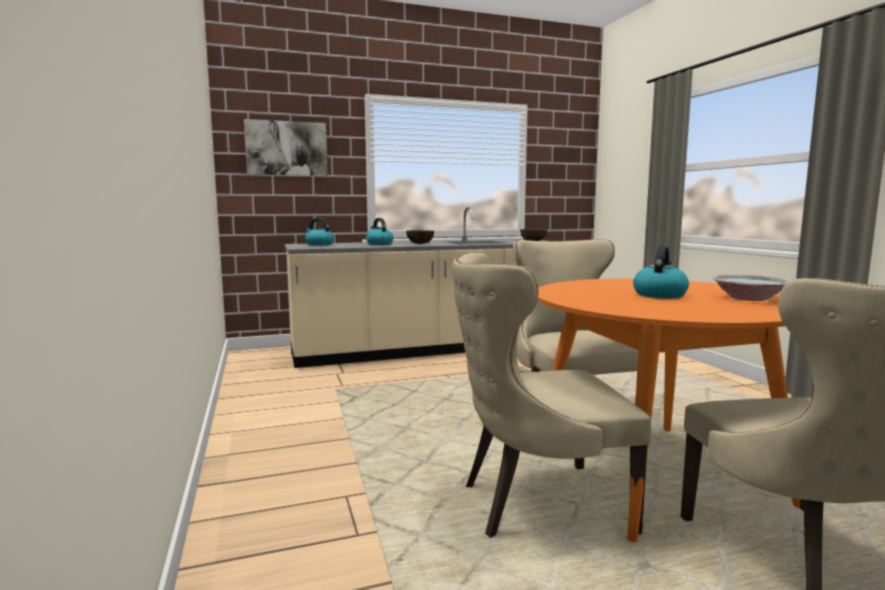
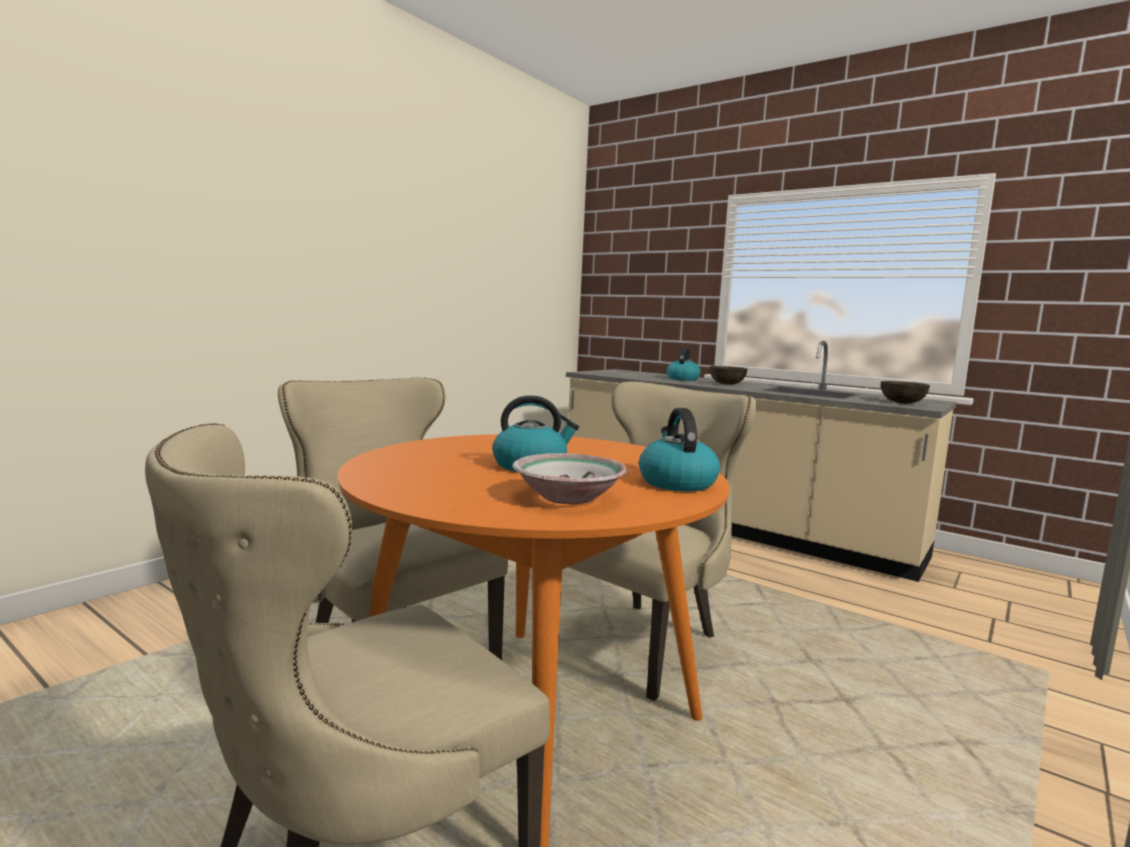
camera: 55 degrees right, 0 degrees up
picture [244,119,328,176] -> none
kettle [305,218,334,245] -> kettle moved to [639,408,720,491]

